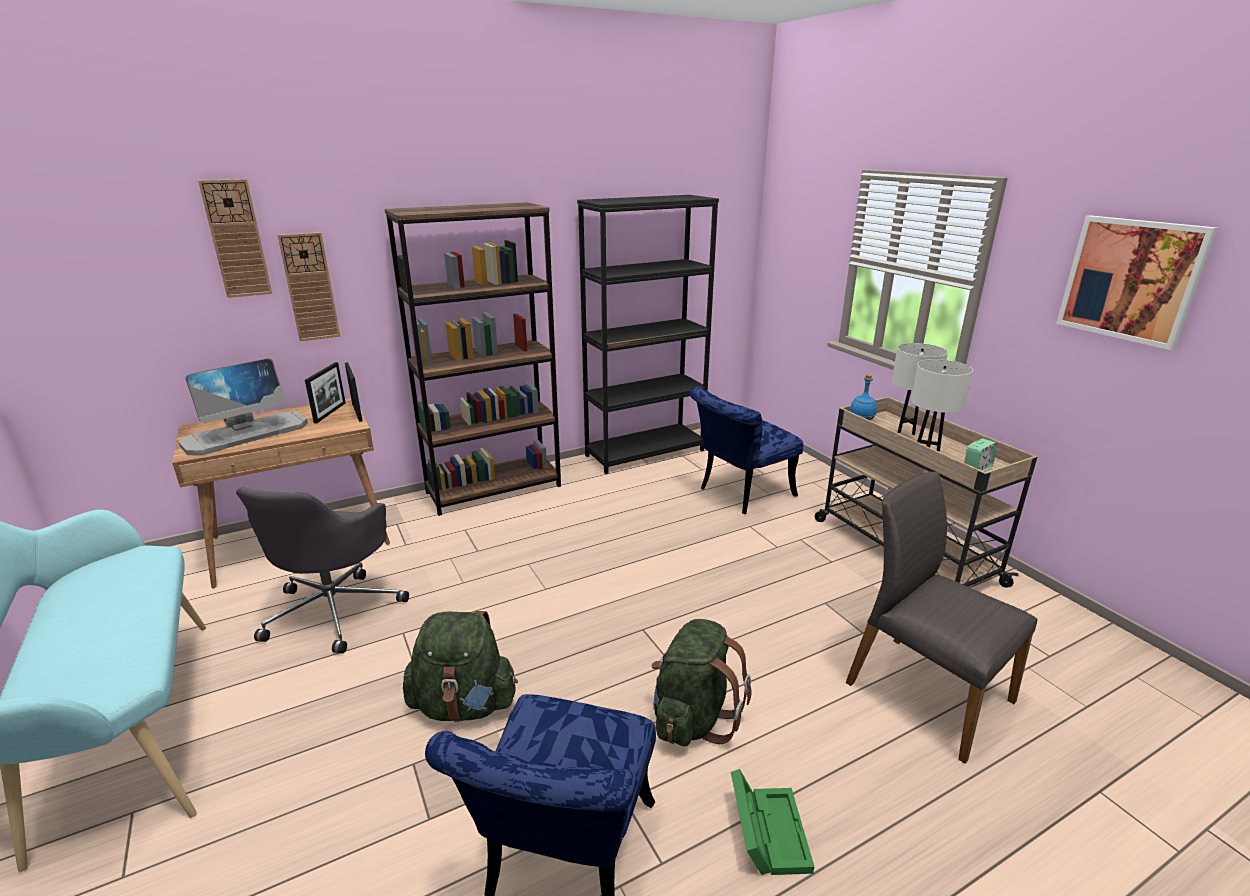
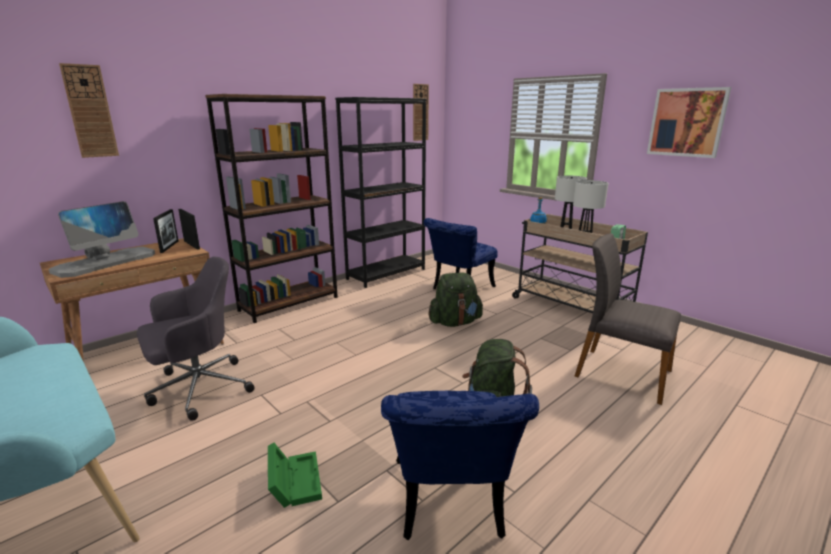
camera: 15 degrees left, 5 degrees down
grey office chair [236,487,409,654] -> grey office chair turned 120 degrees counterclockwise [137,257,255,421]
wall clock [278,232,340,341] -> wall clock moved to [413,84,429,141]
green backpack [403,611,518,722] -> green backpack moved to [428,272,483,327]
green storage box [731,769,814,875] -> green storage box moved to [268,443,322,508]

